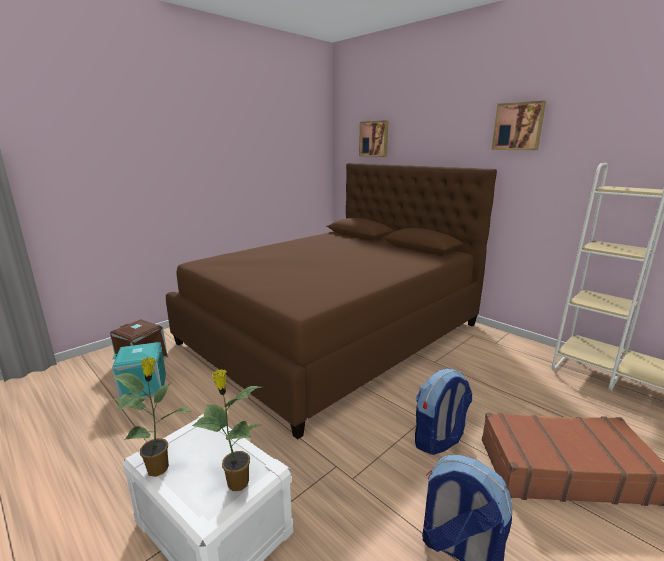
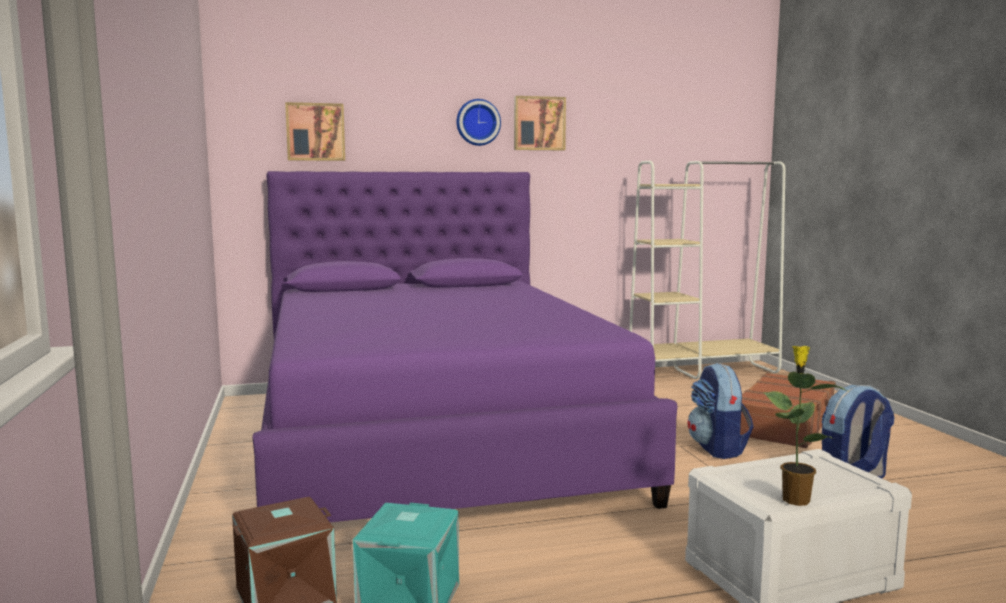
camera: 60 degrees left, 10 degrees down
brown bed [166,163,497,439] -> purple bed [253,171,677,522]
potted plant [192,369,261,491] -> none
none -> wall clock [456,99,501,146]

